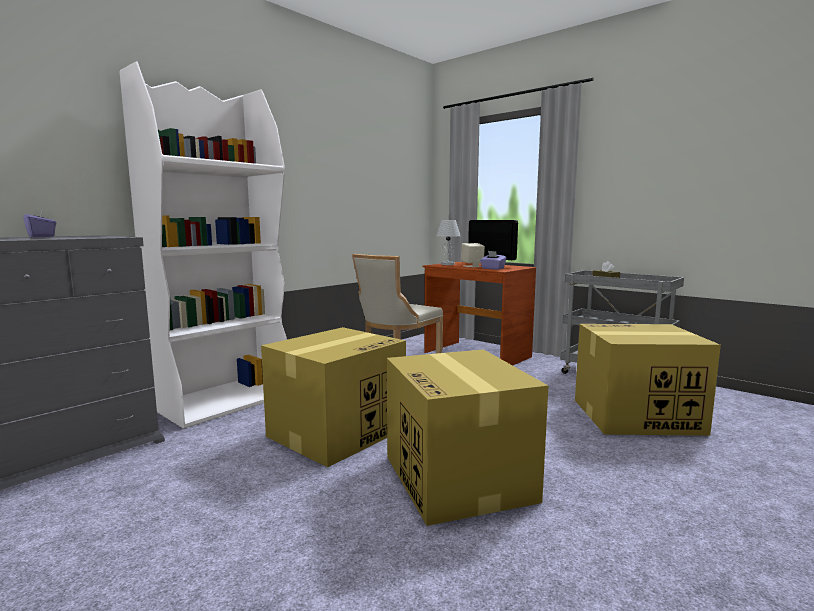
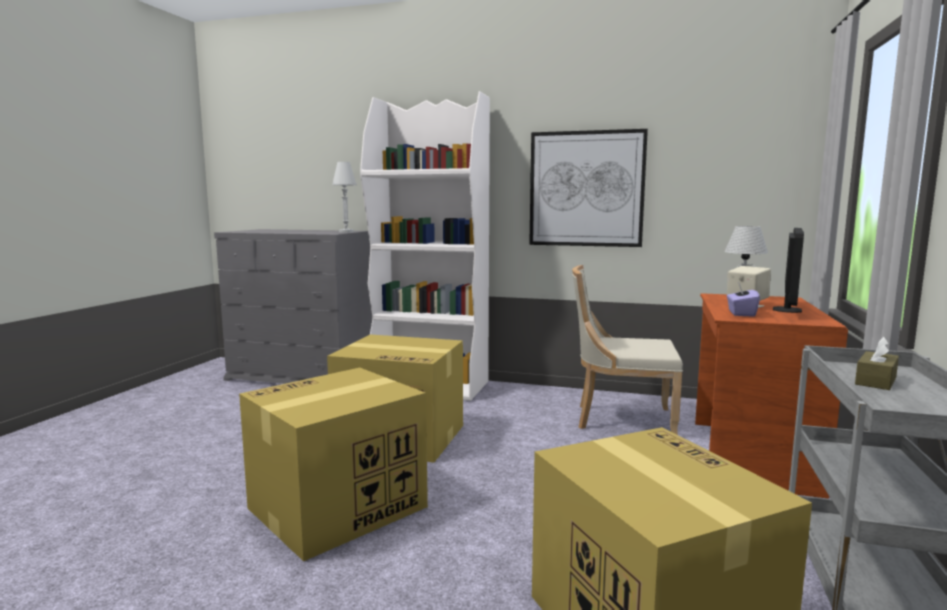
camera: 65 degrees right, 0 degrees up
purple tissue box [23,207,57,237] -> none
none -> white table lamp [332,162,357,232]
none -> picture [529,129,648,247]

